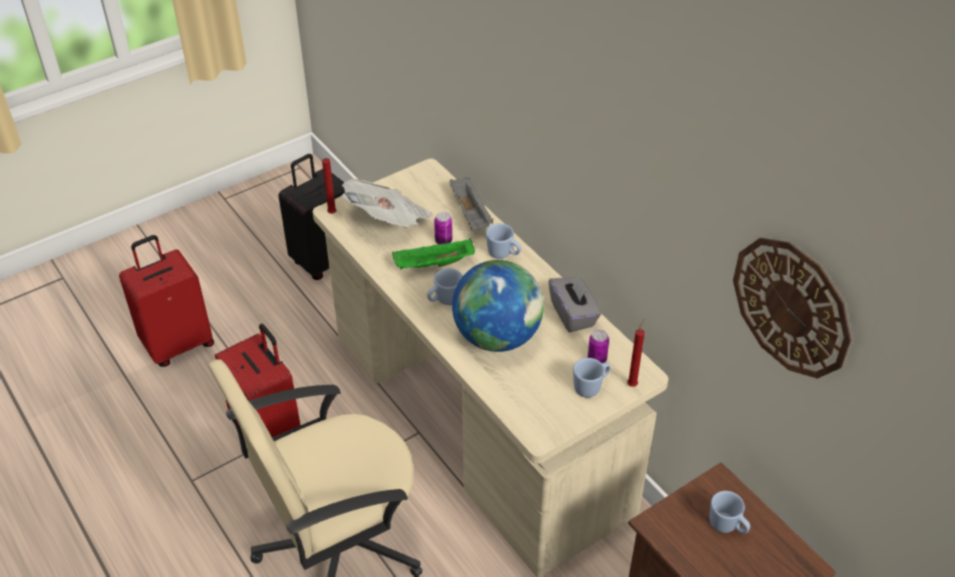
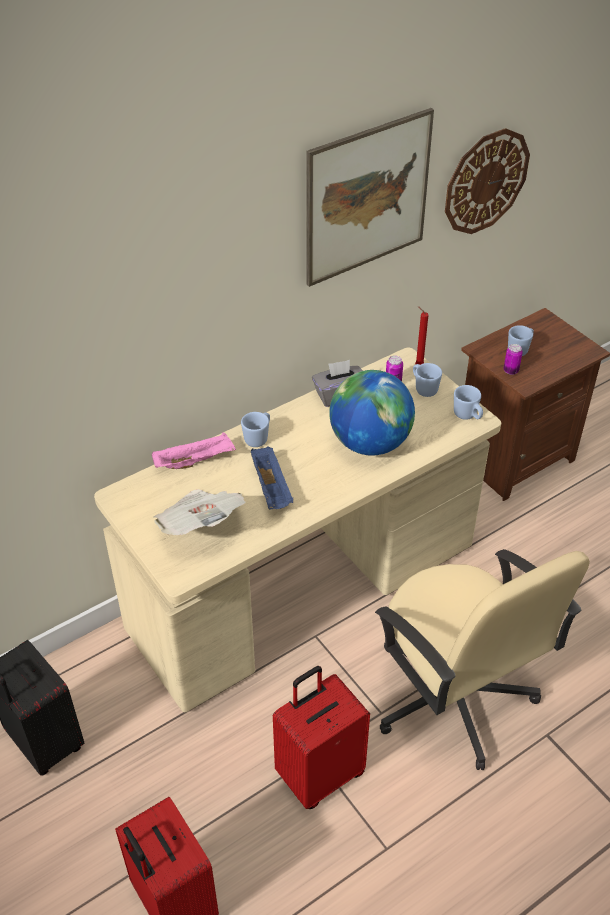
camera: 90 degrees left, 0 degrees up
red candle [322,158,337,214] -> none
green tray [392,238,475,270] -> blue tray [251,446,293,510]
blue mug [427,268,463,305] -> blue mug moved to [454,385,483,420]
can [434,212,452,244] -> can moved to [504,344,523,375]
grey tray [449,177,493,230] -> pink tray [152,432,236,469]
none -> picture [307,108,434,287]

